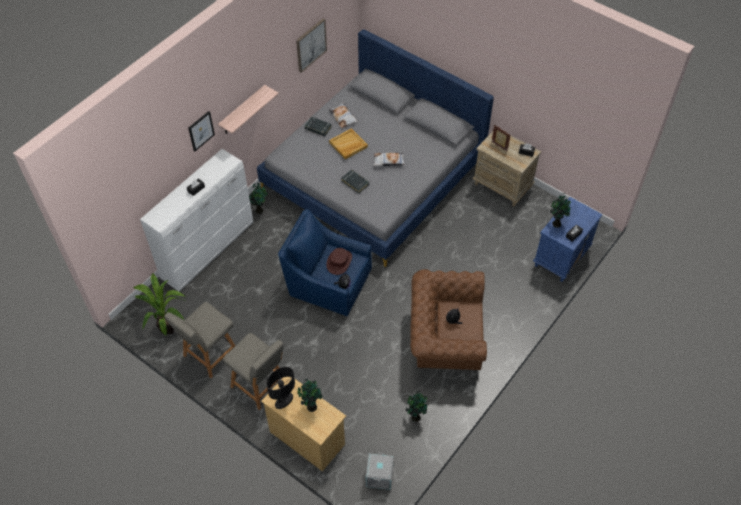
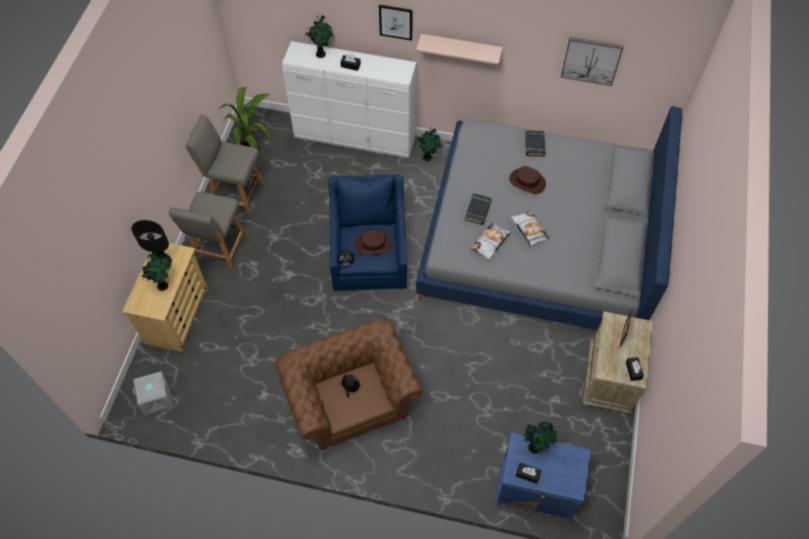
camera: 65 degrees right, 5 degrees up
pillow [329,103,357,128] -> pillow moved to [471,223,511,260]
beige tray [329,128,368,159] -> brown hat [509,166,546,194]
potted plant [405,391,427,422] -> potted plant moved to [305,14,334,58]

